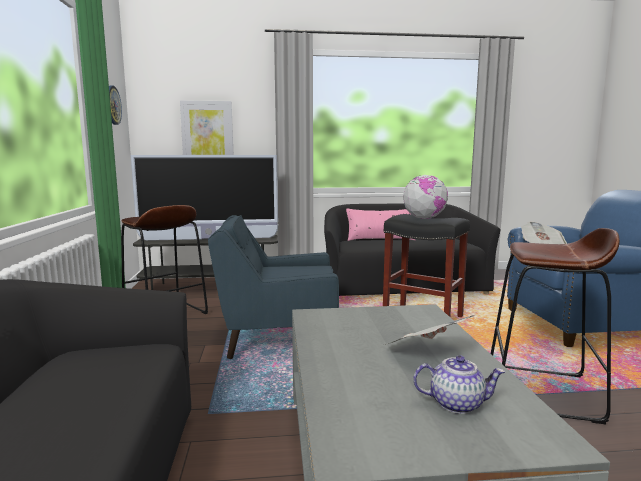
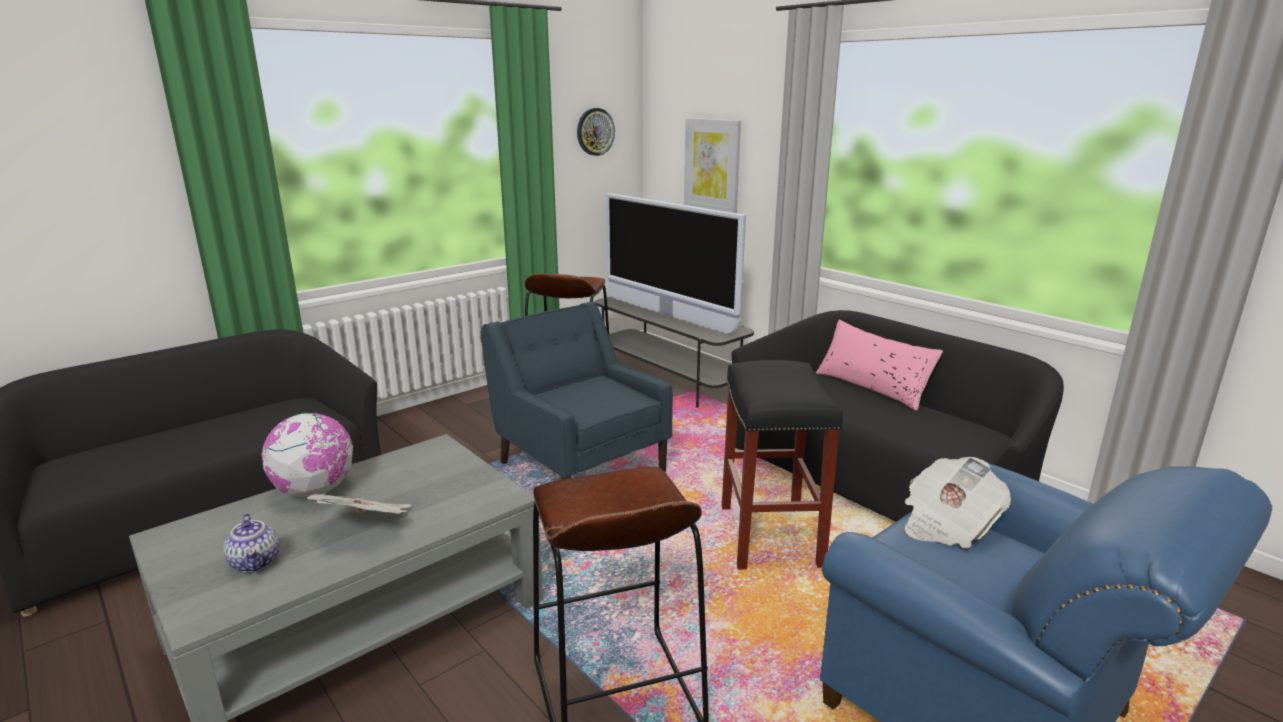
camera: 55 degrees right, 10 degrees up
globe [403,175,448,219] -> globe moved to [261,413,353,497]

